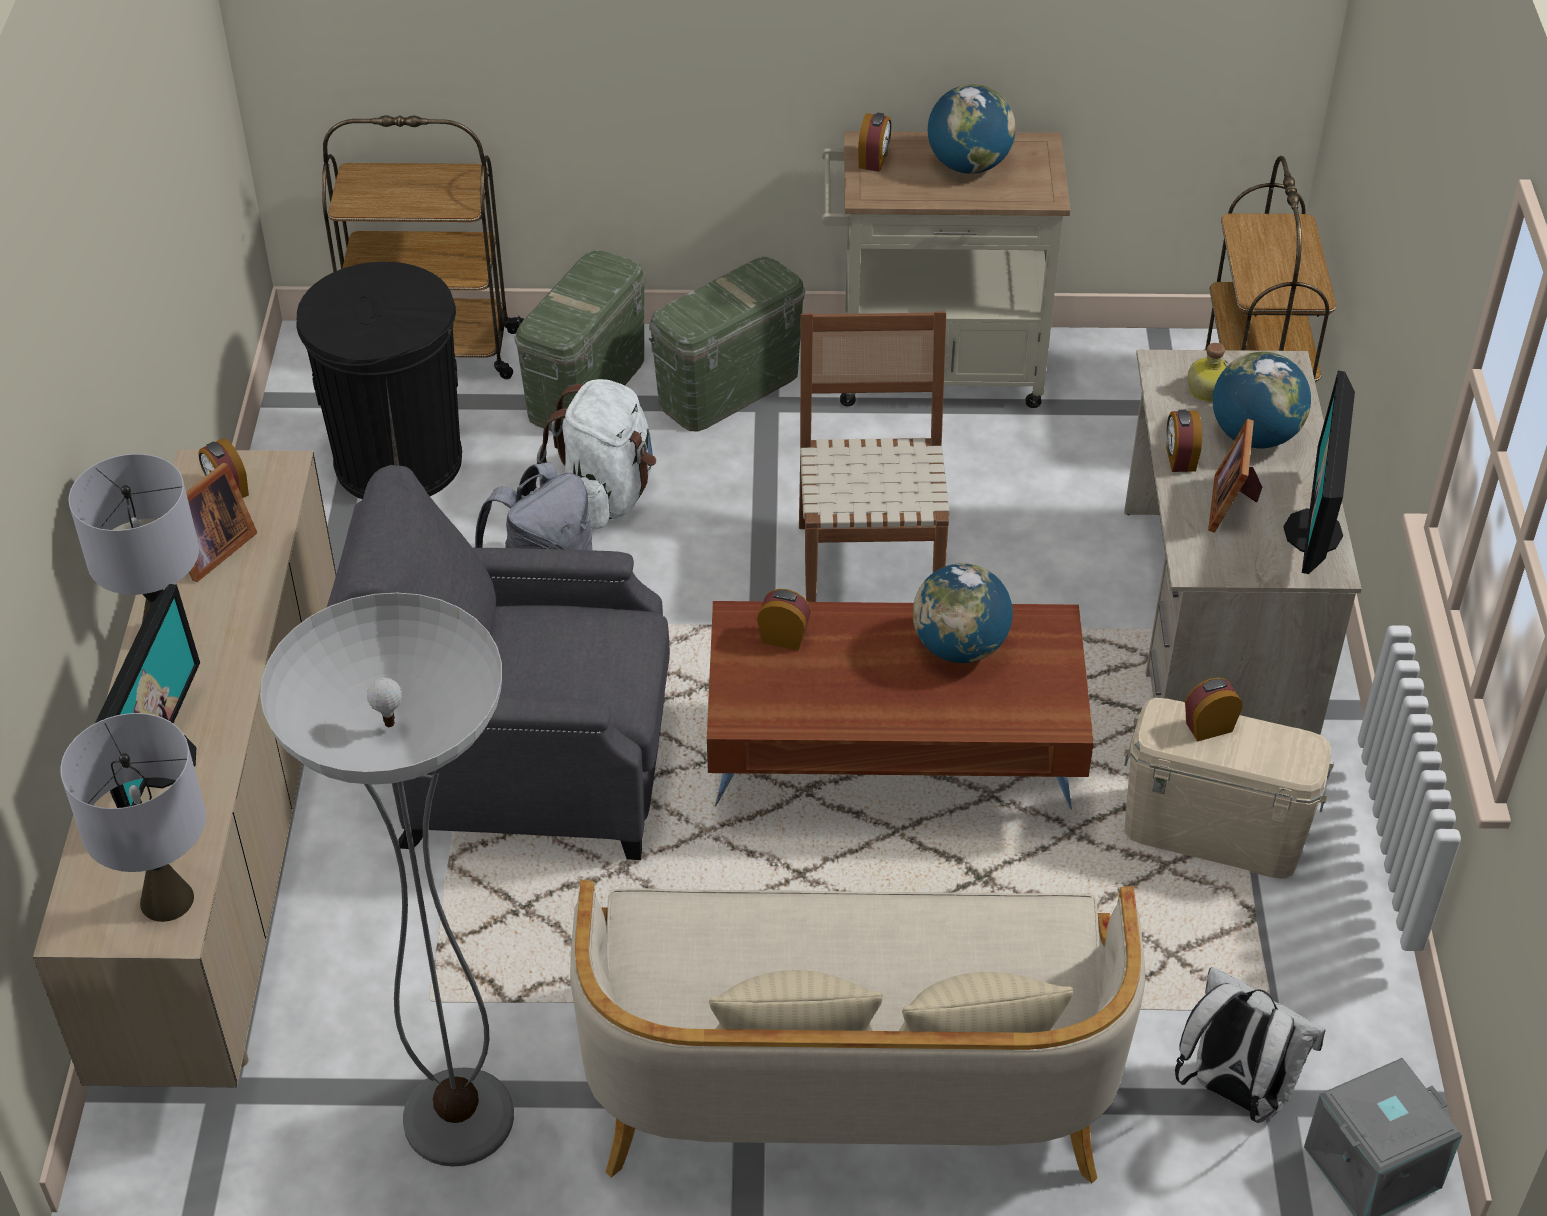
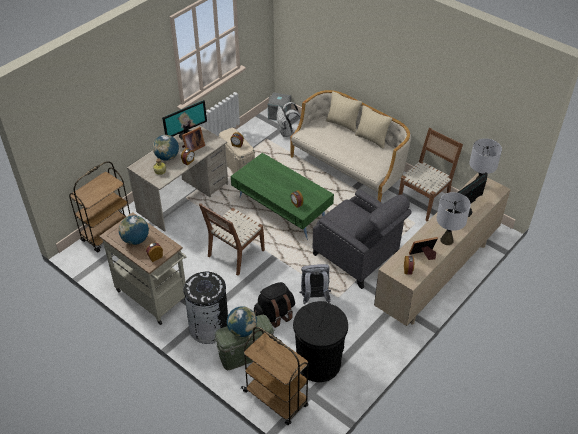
camera: 140 degrees left, 0 degrees up
floor lamp [260,593,514,1167] -> chair [399,128,463,222]
white backpack [537,379,656,529] -> black backpack [254,282,295,328]
green storage box [649,257,805,432] -> black trash can [183,272,228,344]
brown coffee table [707,601,1094,810] -> green coffee table [231,153,334,241]
globe [913,563,1013,663] -> globe moved to [227,306,257,337]

